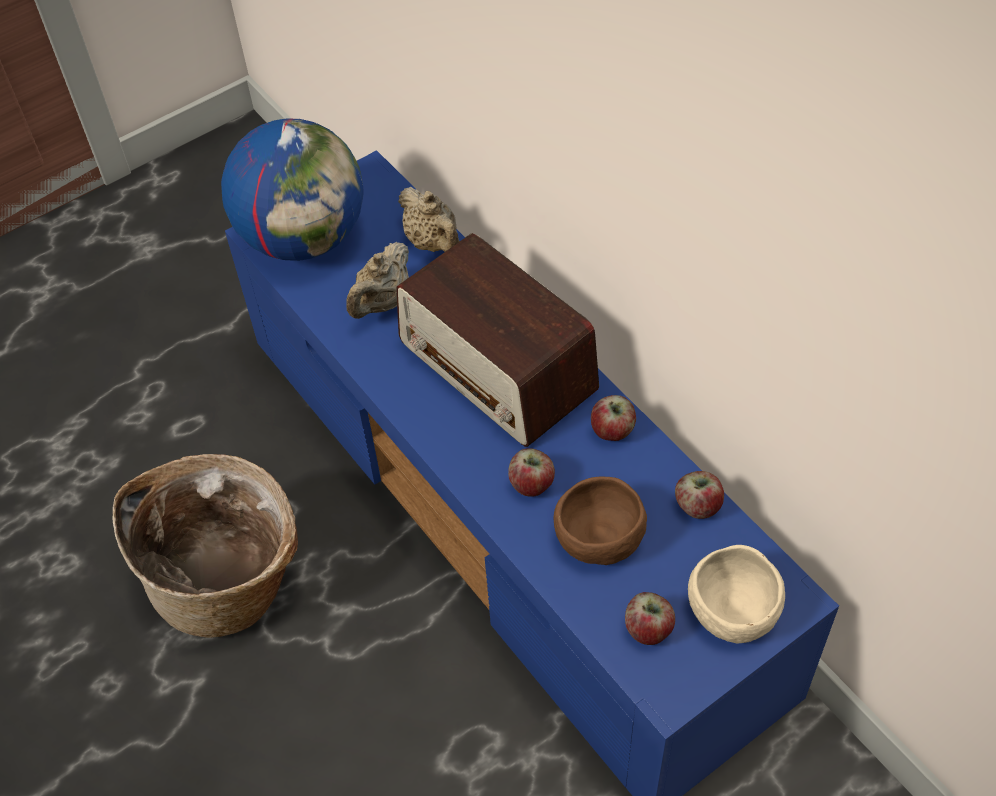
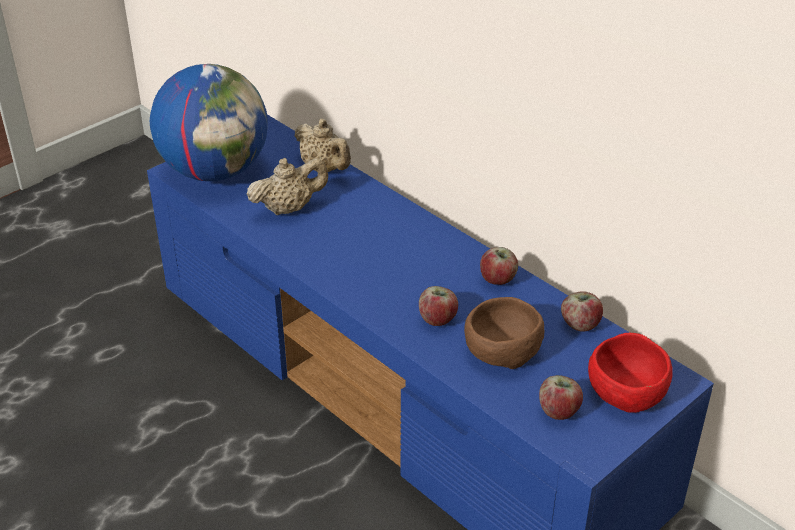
camera: 10 degrees left, 15 degrees down
basket [112,454,298,638] -> none
beige teapot [346,242,409,319] -> beige teapot turned 135 degrees counterclockwise [246,158,328,215]
radio [396,233,599,447] -> none
beige bowl [688,545,785,643] -> red bowl [588,333,673,413]

